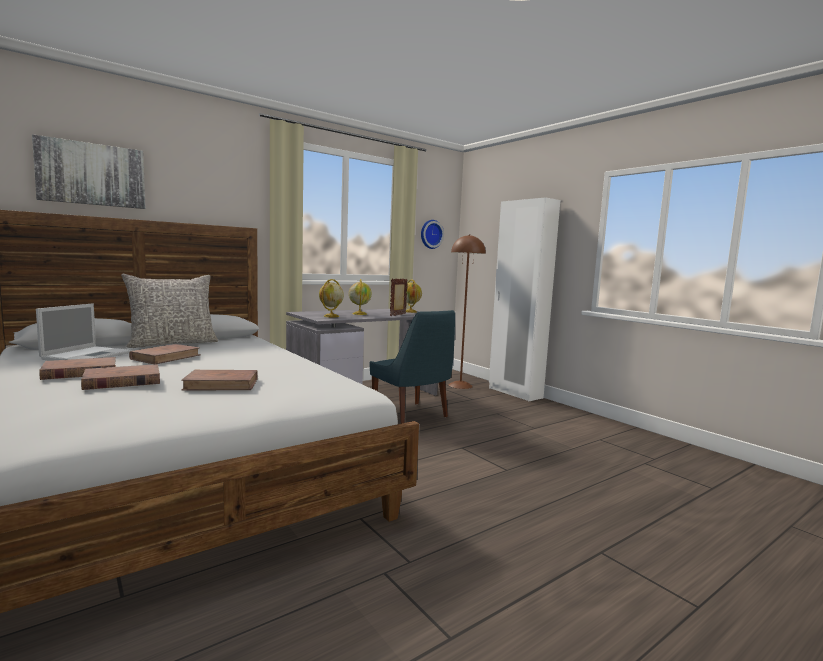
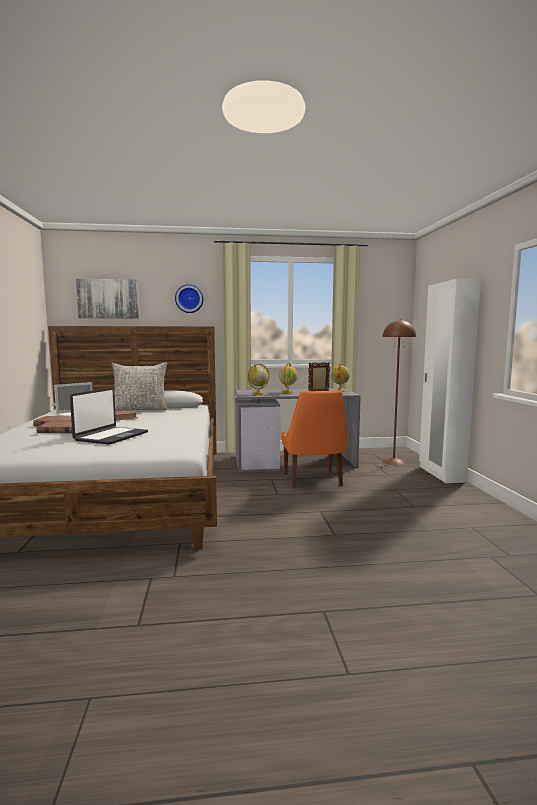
camera: 30 degrees right, 0 degrees up
brown book [181,370,258,391] -> laptop [70,388,148,445]
blue chair [370,310,455,424] -> orange chair [281,391,347,489]
wall clock [421,220,444,249] -> wall clock moved to [175,284,203,313]

